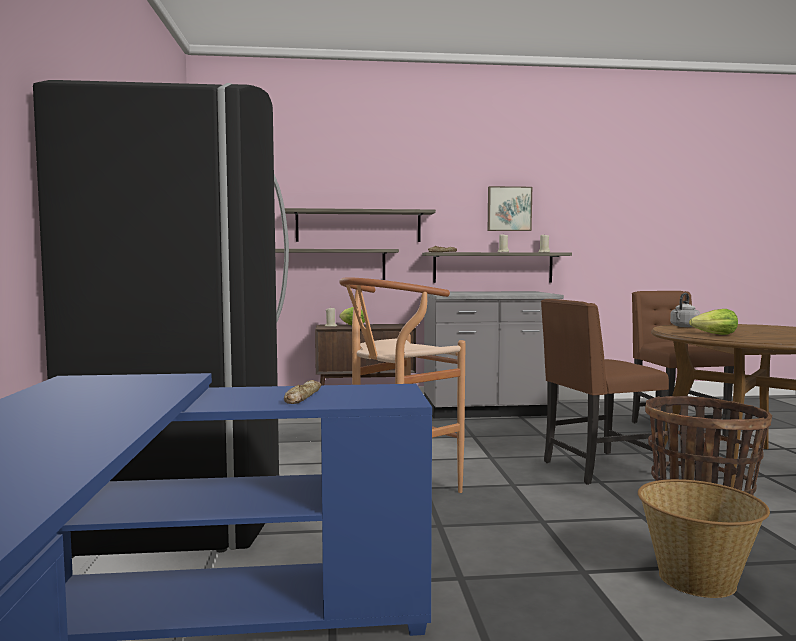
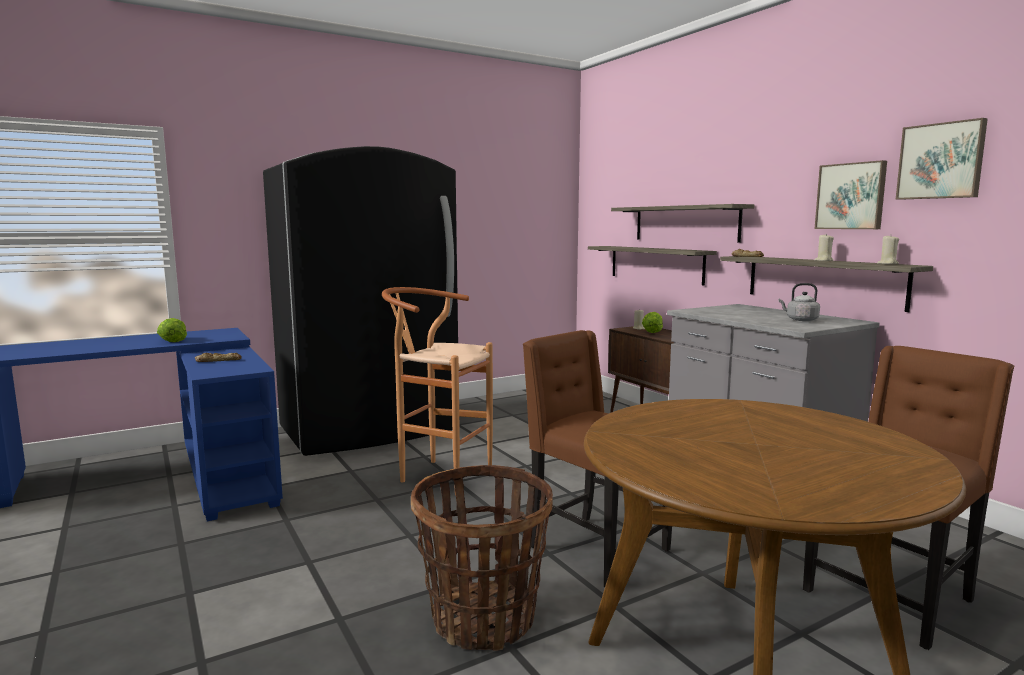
camera: 65 degrees right, 5 degrees up
basket [638,479,770,598] -> none
grey kettle [670,293,700,327] -> grey kettle moved to [779,283,820,321]
lettuce [689,309,738,335] -> lettuce moved to [157,318,187,342]
none -> picture [896,118,988,200]

